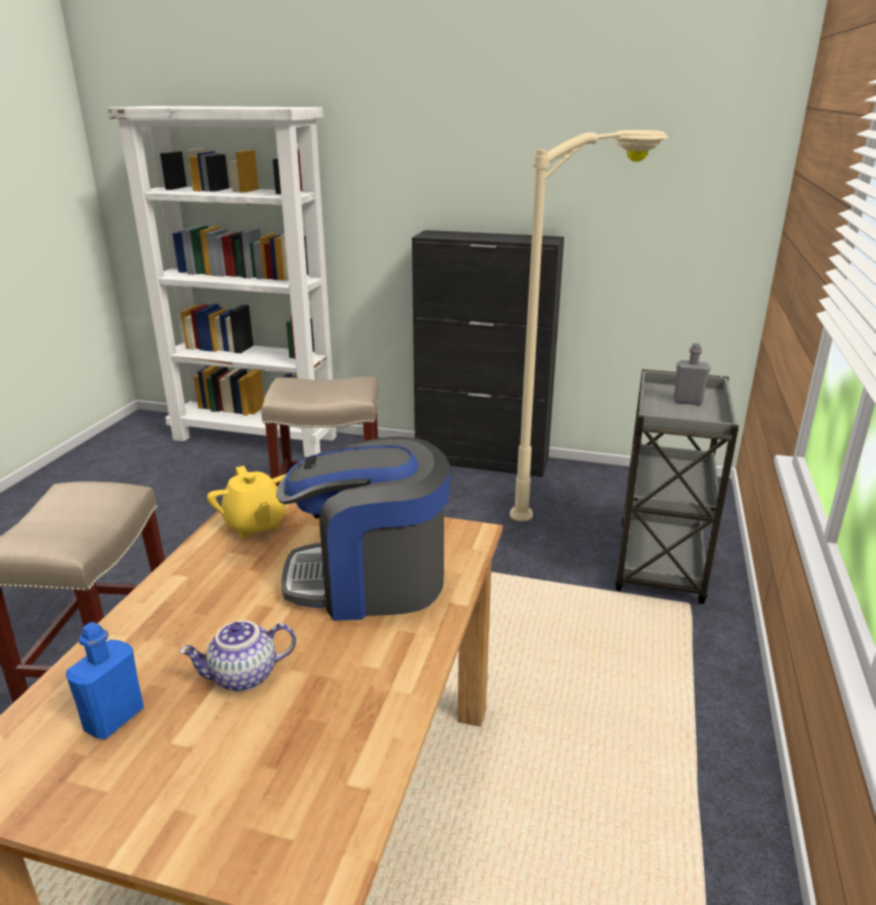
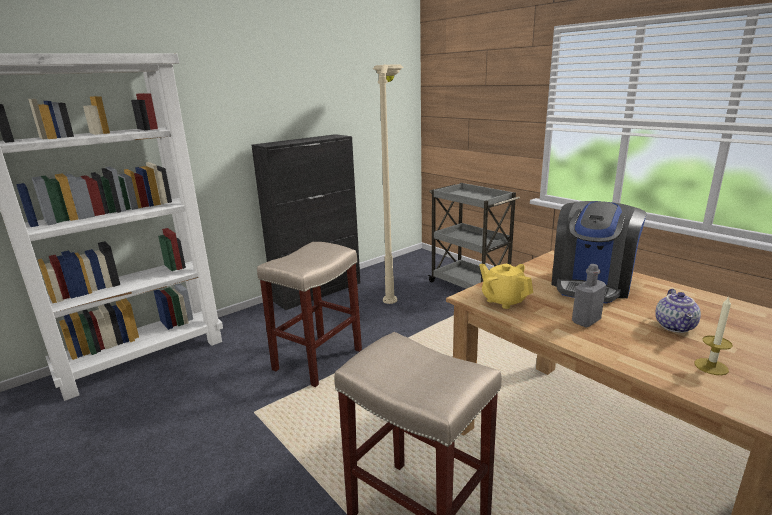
camera: 55 degrees left, 5 degrees down
blue bottle [66,622,144,739] -> candle [694,297,733,375]
yellow teapot [207,466,287,538] -> yellow teapot turned 135 degrees counterclockwise [479,264,533,309]
grey bottle [674,343,711,405] -> grey bottle moved to [572,264,606,327]

